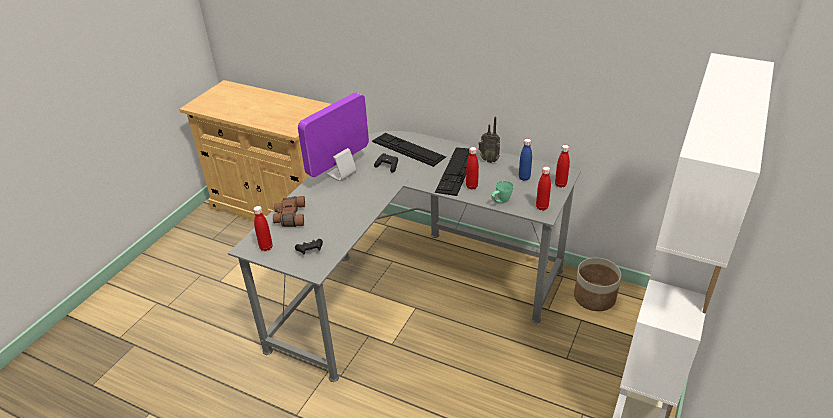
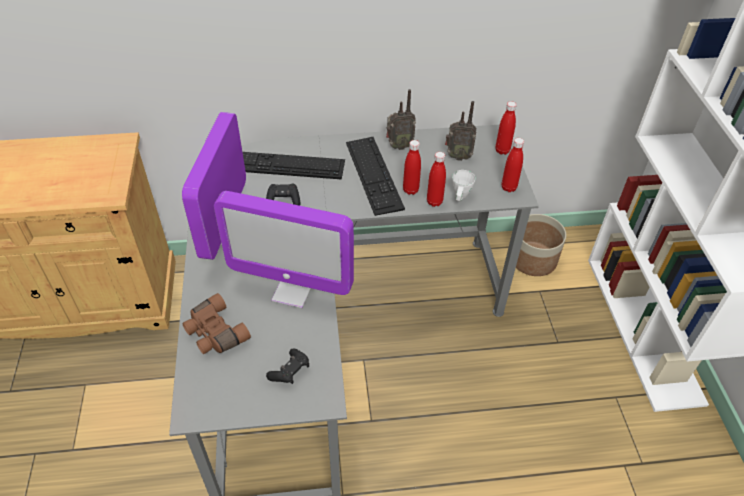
camera: 35 degrees left, 10 degrees up
red bottle [253,206,273,251] -> red bottle moved to [427,152,446,207]
green mug [491,181,514,203] -> white mug [452,170,475,201]
blue bottle [519,139,532,181] -> radio [445,101,476,161]
none -> monitor [214,191,354,308]

